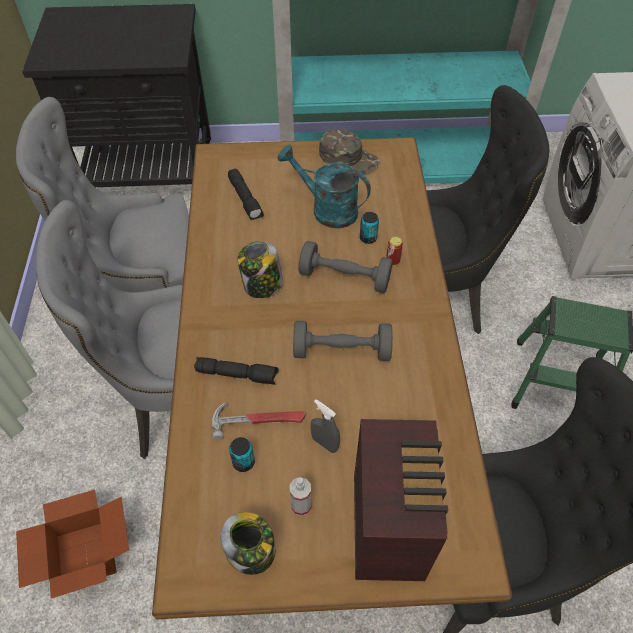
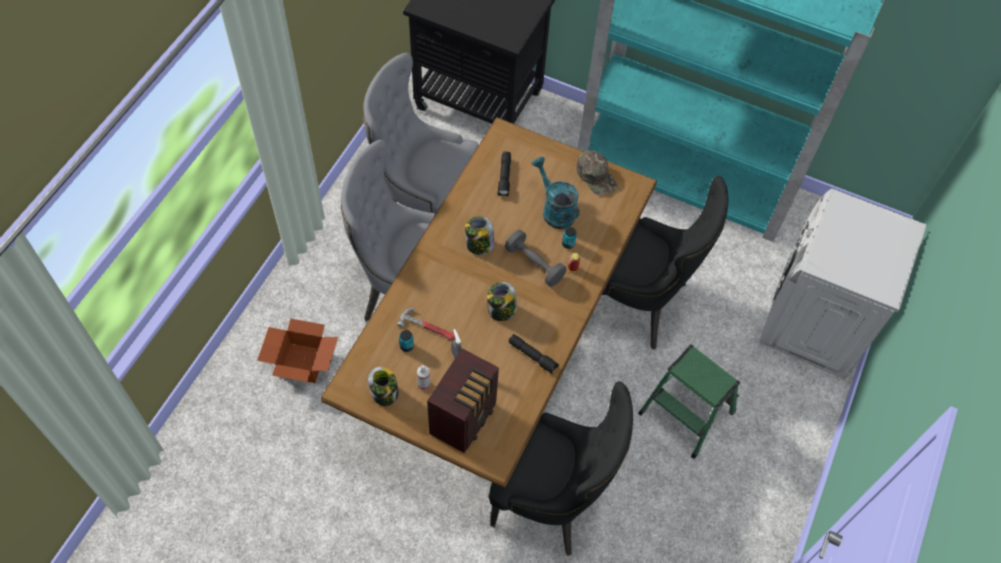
camera: 25 degrees right, 5 degrees up
black flashlight [194,357,278,385] -> black flashlight moved to [509,334,559,374]
grey dumbbell [293,321,393,361] -> jar [487,282,517,321]

